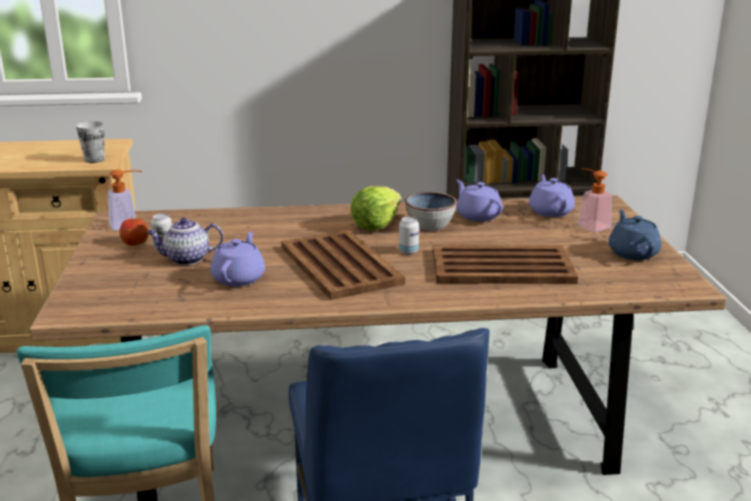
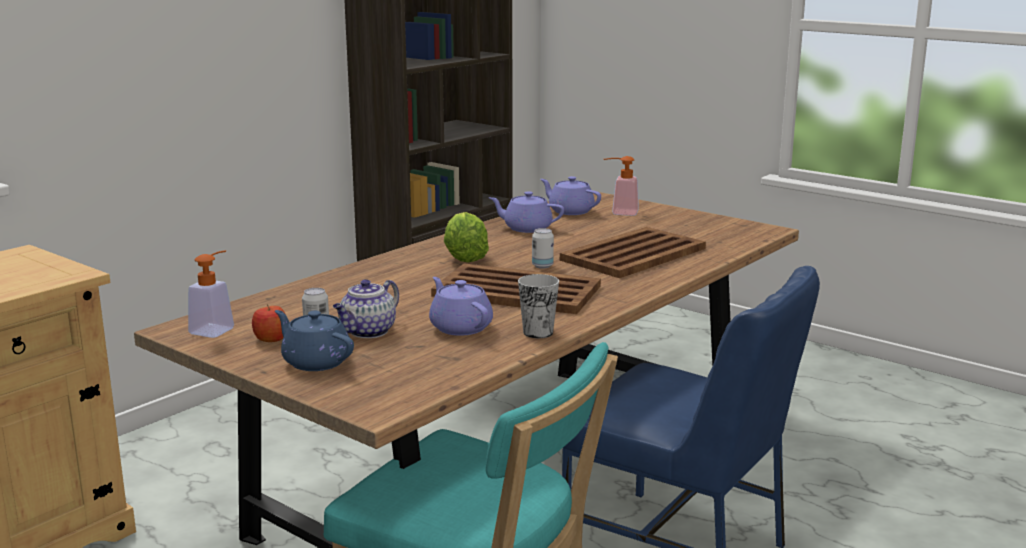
camera: 45 degrees left, 5 degrees down
cup [76,121,105,163] -> cup moved to [518,274,559,338]
bowl [405,192,457,231] -> none
blue teapot [609,210,661,260] -> blue teapot moved to [275,310,354,371]

